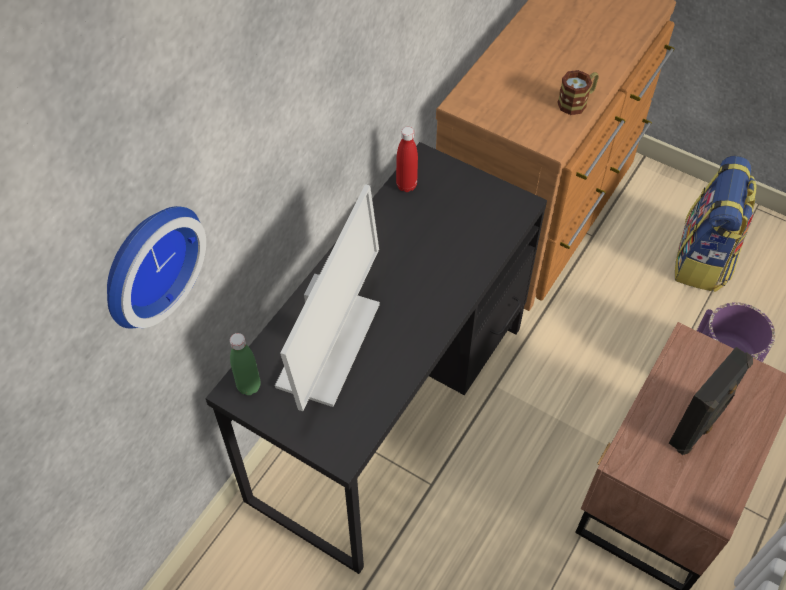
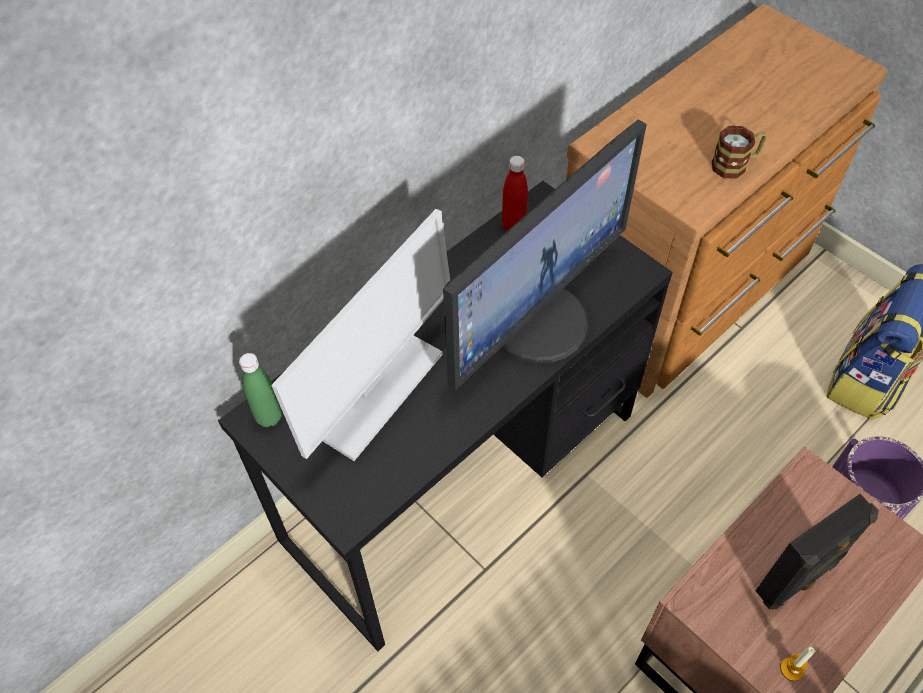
camera: 15 degrees right, 0 degrees up
wall clock [107,206,206,329] -> none
none -> monitor [443,119,647,390]
none -> candle [780,647,815,681]

